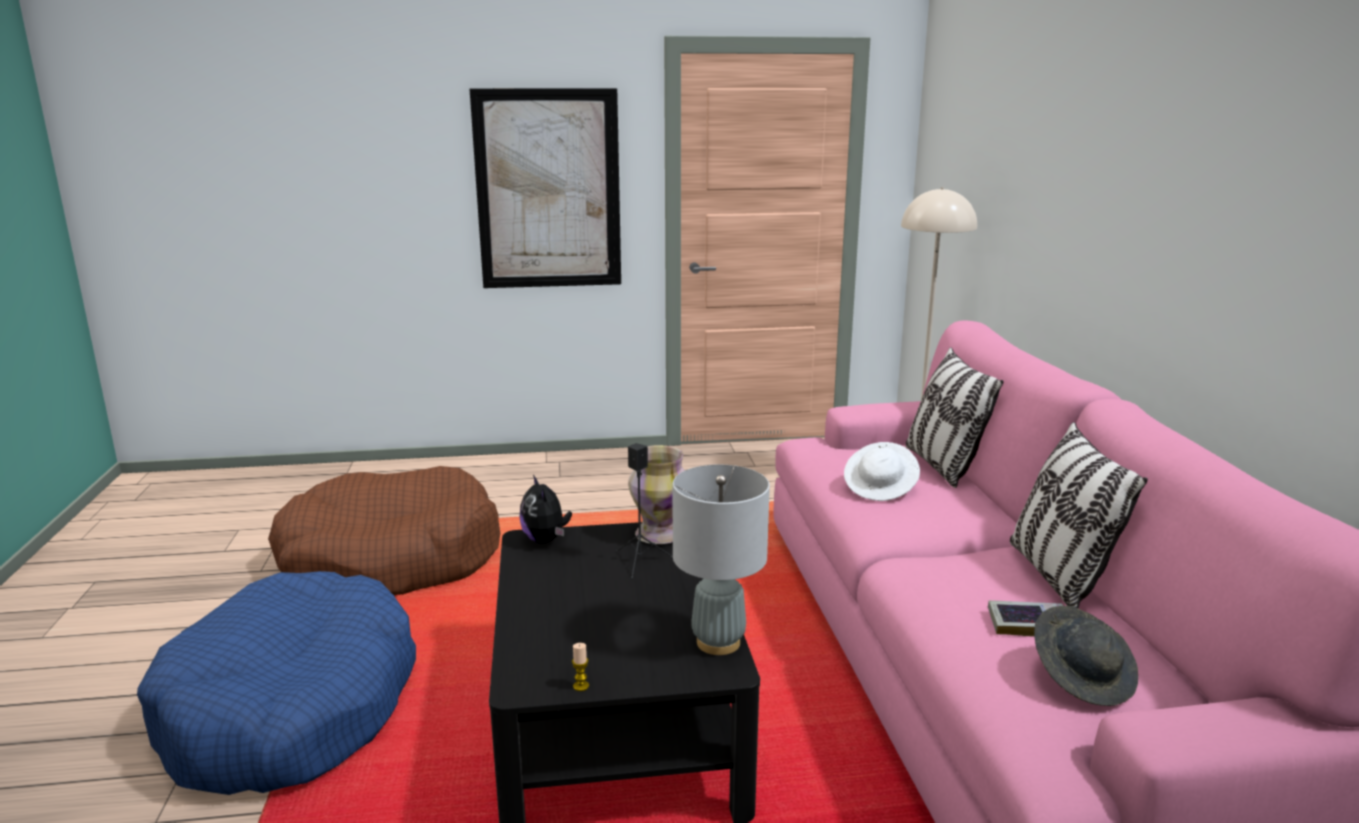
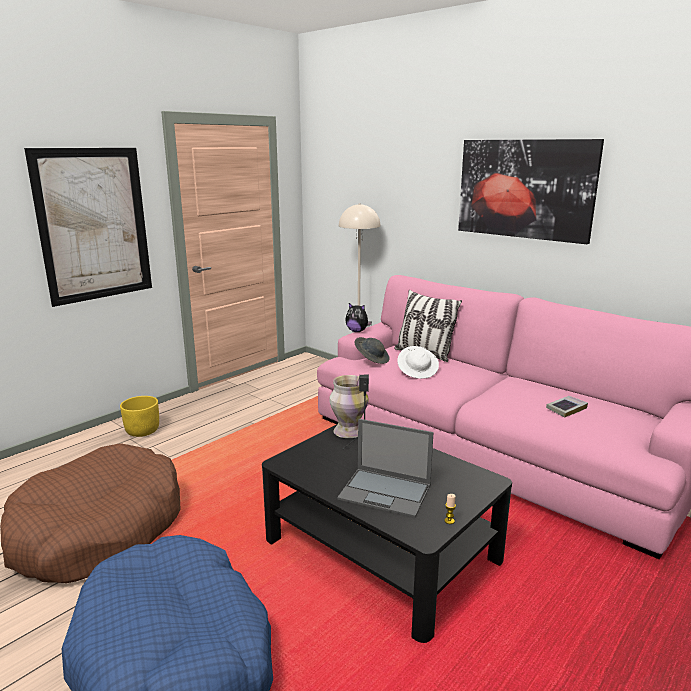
camera: 40 degrees left, 0 degrees up
plush toy [520,475,572,543] -> plush toy moved to [345,303,372,332]
grey table lamp [673,465,770,655] -> none
pillow [1010,422,1148,609] -> none
grey hat [1034,606,1138,706] -> grey hat moved to [355,337,390,364]
none -> yellow planter [120,396,159,437]
none -> laptop [337,419,434,518]
none -> picture [458,139,604,244]

